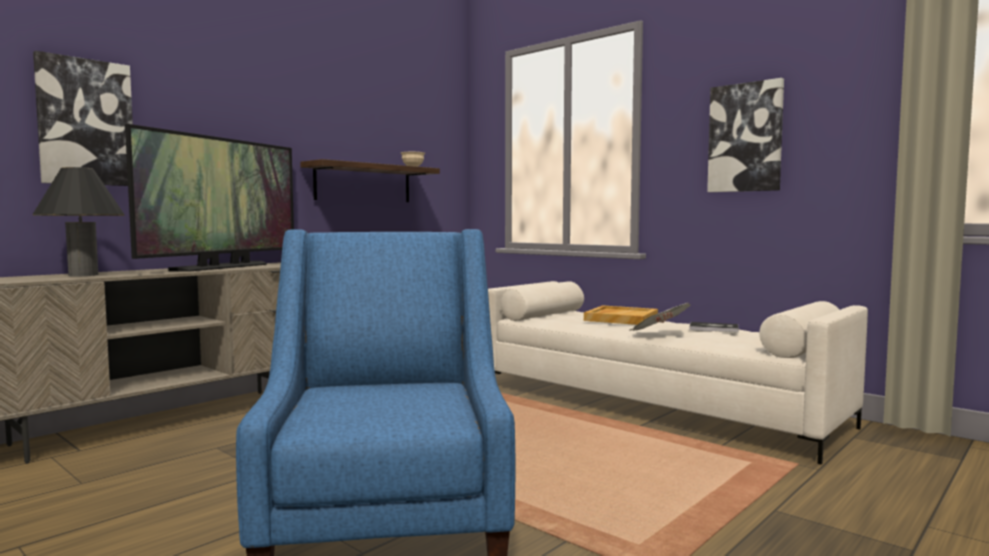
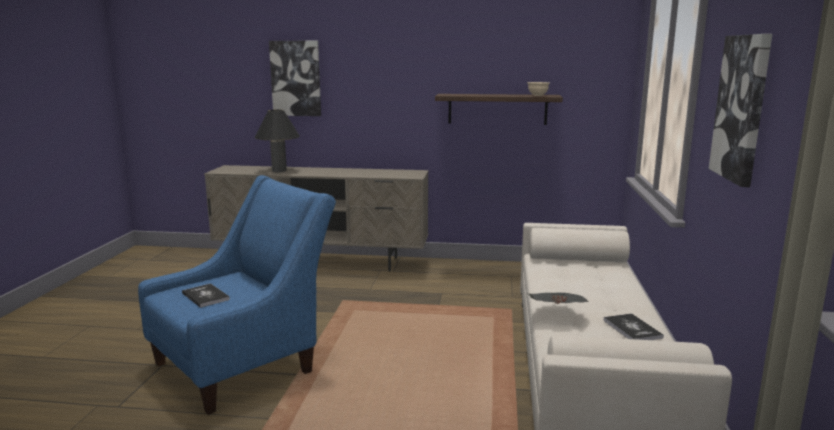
camera: 55 degrees right, 10 degrees up
television [125,124,294,272] -> none
beige tray [584,305,658,325] -> none
none -> book [182,283,230,308]

